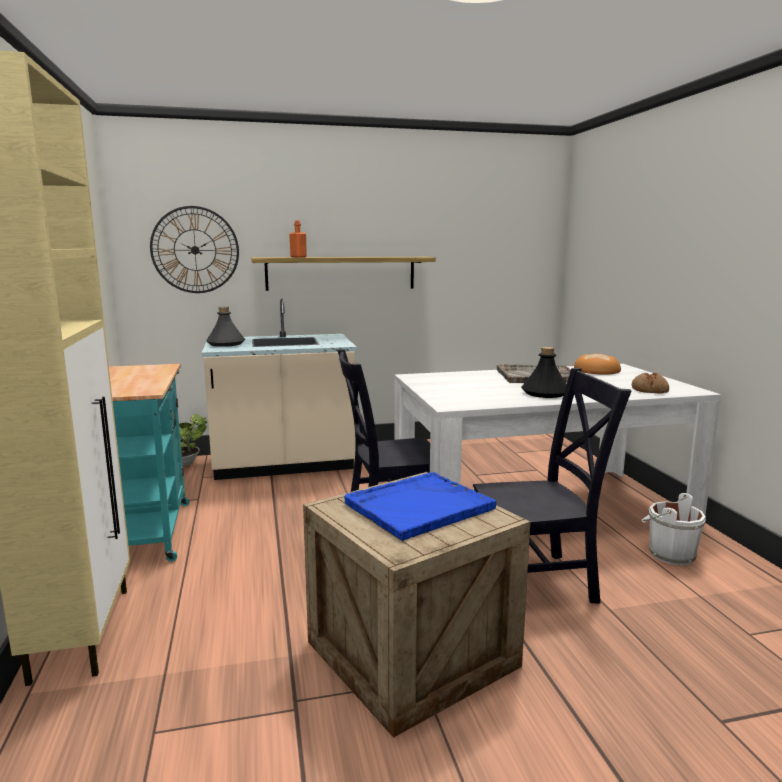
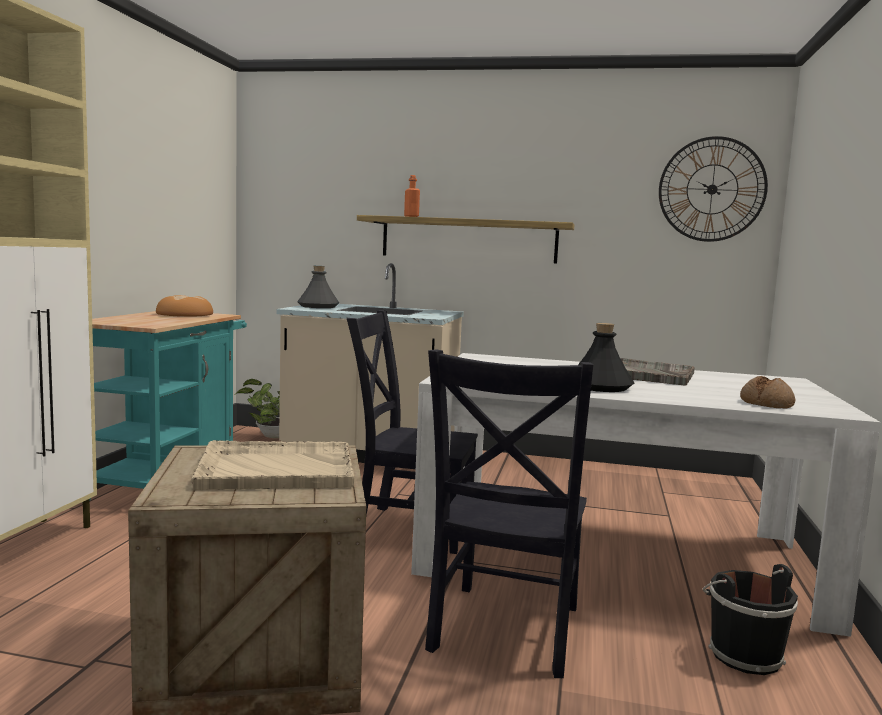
camera: 25 degrees right, 5 degrees down
wall clock [150,206,239,293] -> wall clock moved to [659,136,768,242]
blue tray [344,472,496,541] -> beige tray [191,440,355,490]
black chair [473,368,632,604] -> black chair turned 90 degrees clockwise [425,349,593,678]
bread [574,354,621,374] -> bread moved to [156,295,213,317]
white bucket [642,493,706,565] -> black bucket [702,564,798,675]

